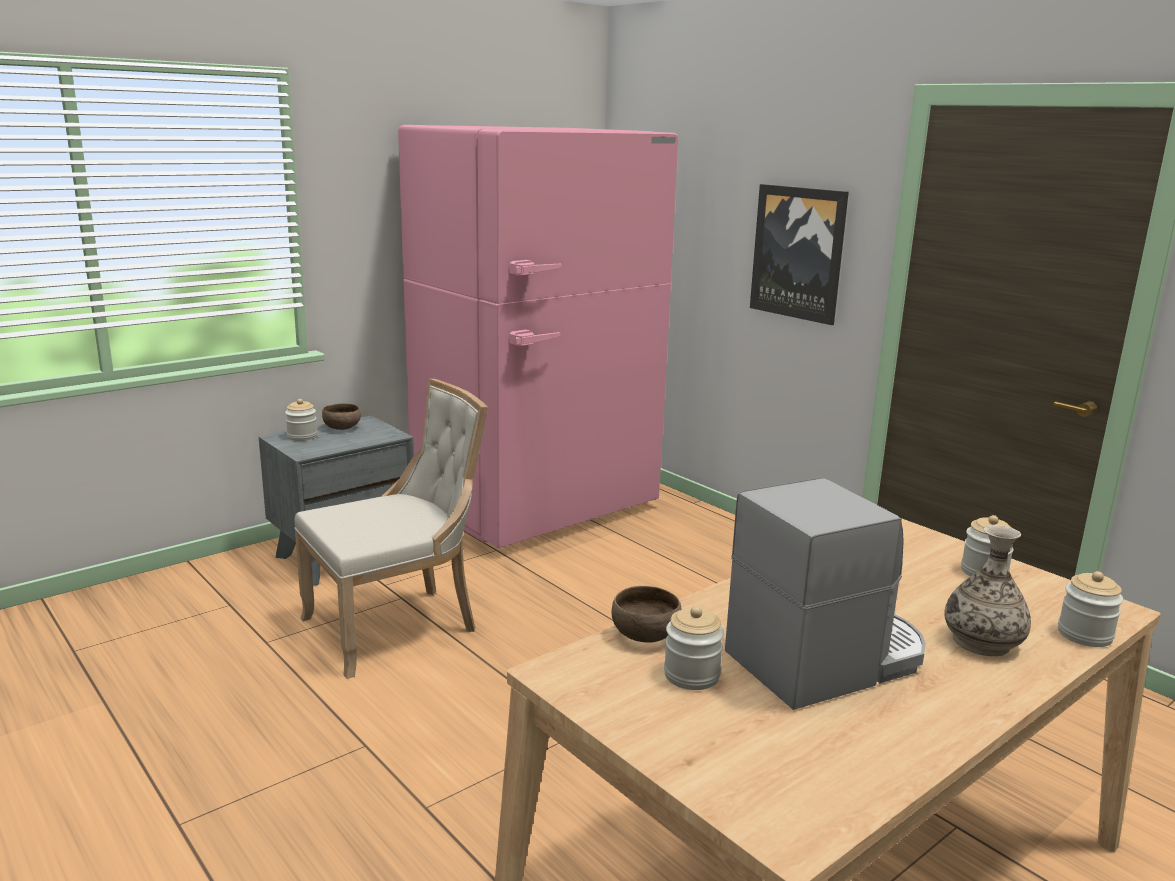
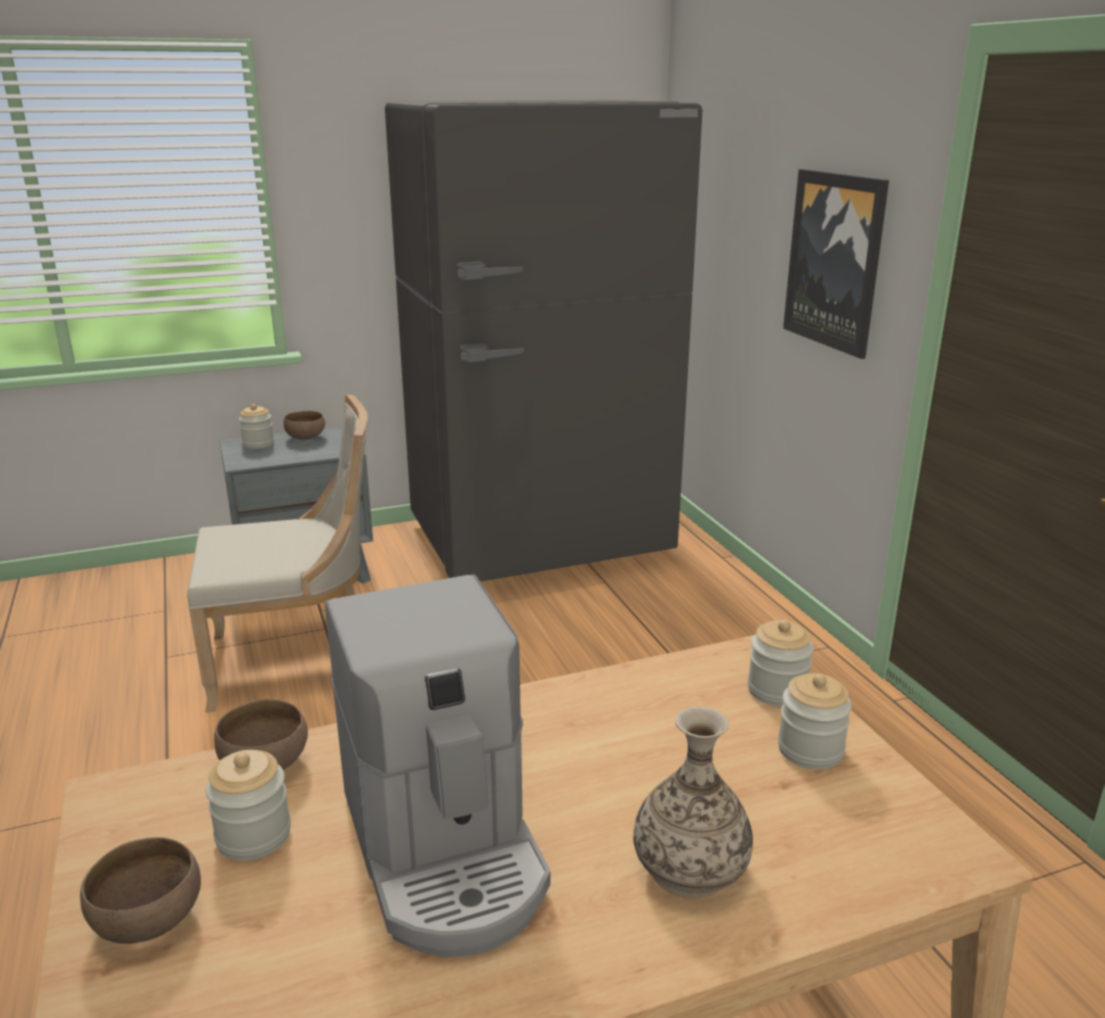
camera: 20 degrees right, 5 degrees up
pink fridge [398,125,678,548] -> grey fridge [385,100,702,582]
coffee machine [725,478,926,710] -> coffee machine turned 75 degrees clockwise [325,574,551,957]
jar [1058,571,1123,647] -> jar moved to [748,620,814,707]
none -> brown bowl [80,837,201,944]

